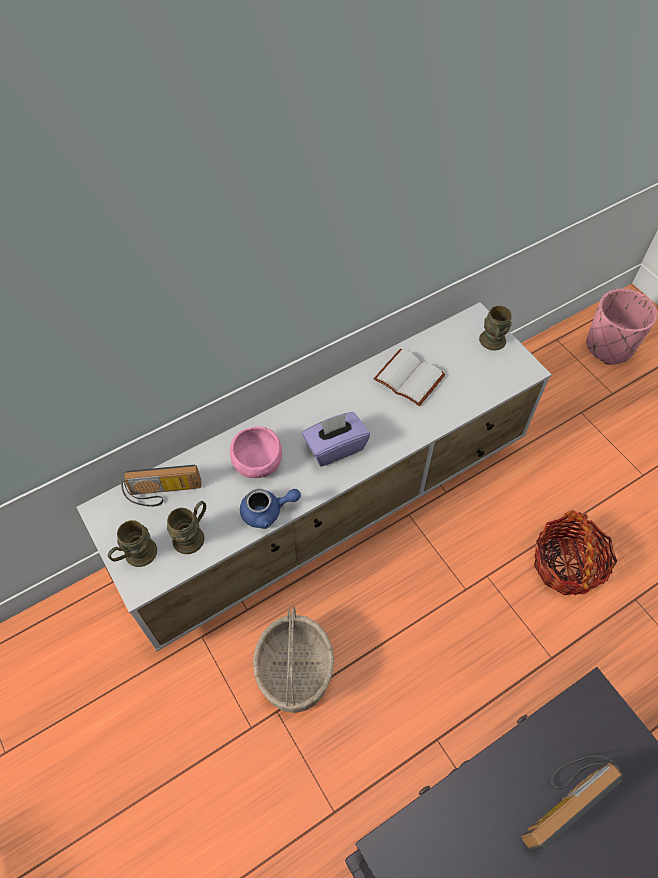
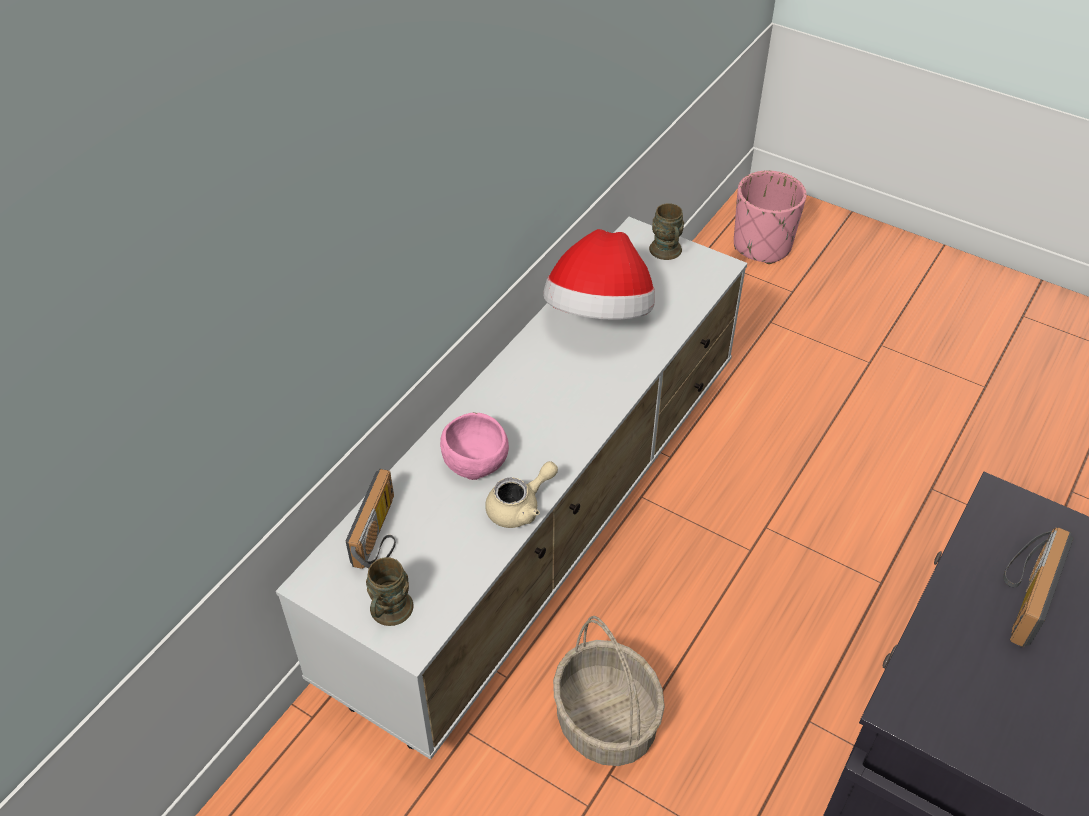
camera: 25 degrees left, 10 degrees down
radio [121,465,201,507] -> radio turned 45 degrees counterclockwise [346,469,396,569]
brown mug [167,501,206,554] -> none
blue teapot [240,489,301,529] -> beige teapot [485,461,558,528]
purple tissue box [302,412,370,467] -> none
white book [374,349,446,406] -> hat [543,229,655,320]
basket [534,510,617,595] -> none

